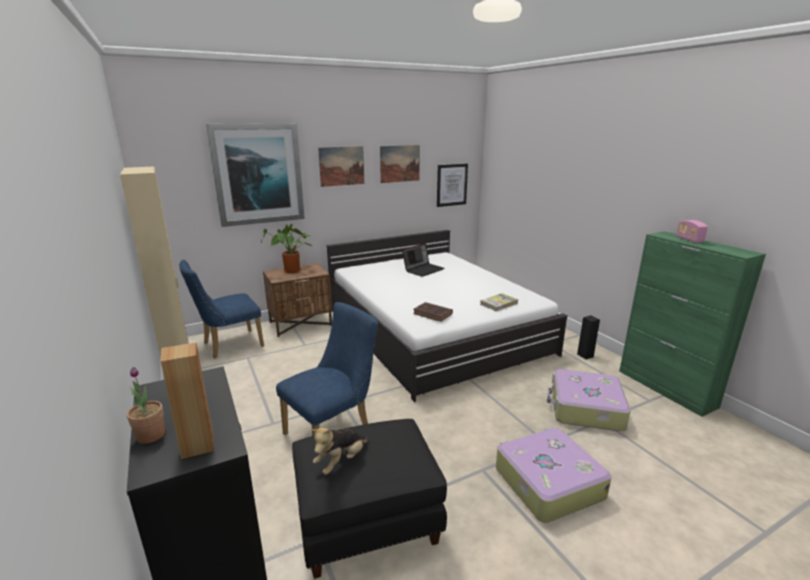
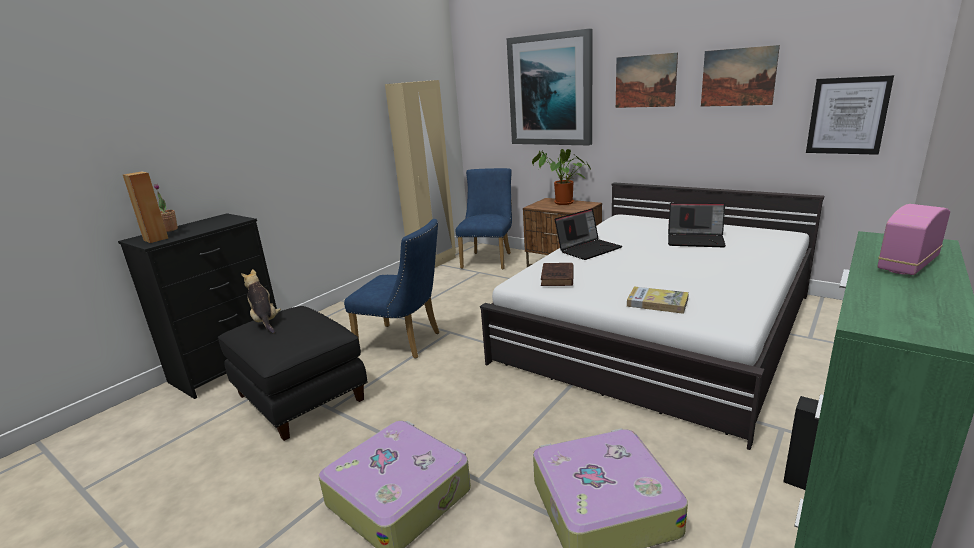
camera: 65 degrees right, 0 degrees up
blue chair [179,260,264,358] -> blue chair turned 75 degrees clockwise [455,168,512,270]
plush toy [311,428,369,475] -> plush toy turned 45 degrees clockwise [241,269,281,333]
none -> laptop [555,208,622,260]

